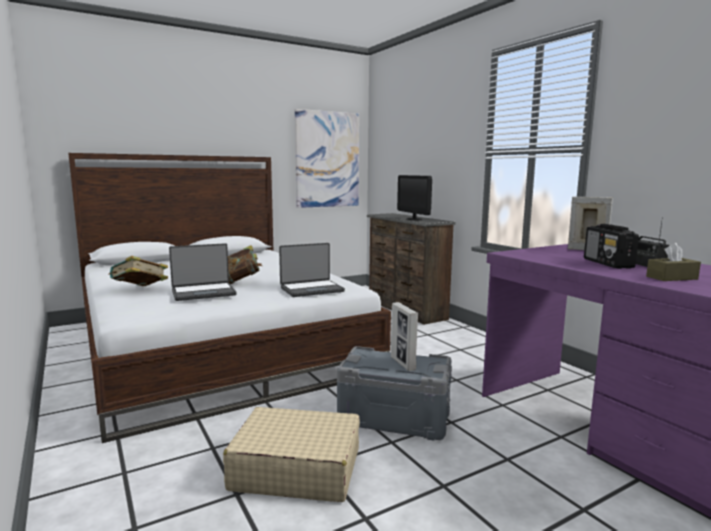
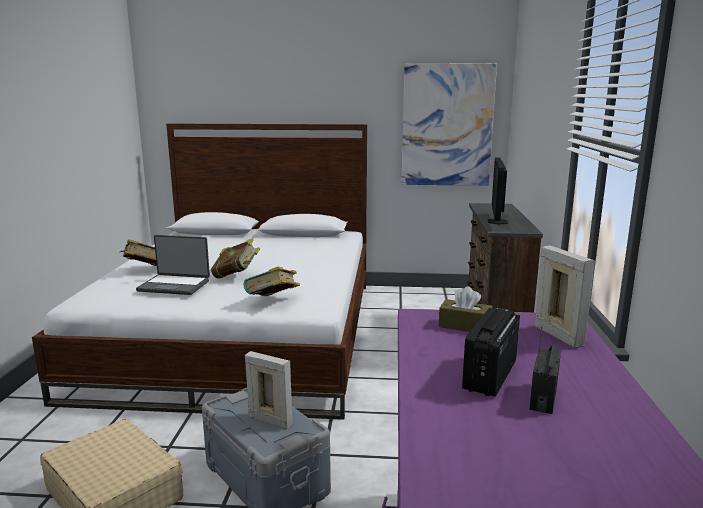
camera: 35 degrees right, 5 degrees up
laptop [279,243,345,297] -> book [244,266,300,296]
picture frame [391,302,418,371] -> picture frame turned 105 degrees clockwise [245,351,292,429]
brown tissue box [646,243,701,281] -> brown tissue box moved to [439,286,493,332]

